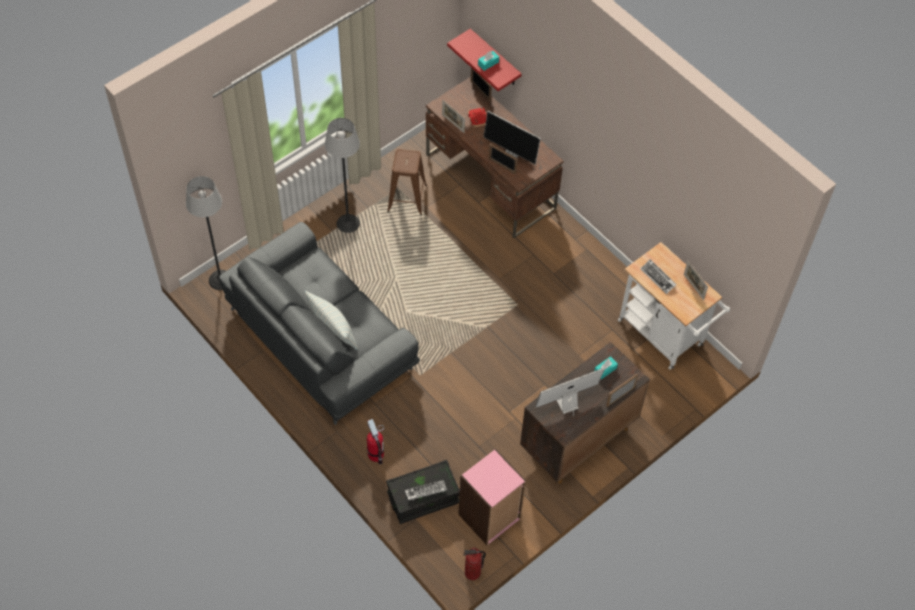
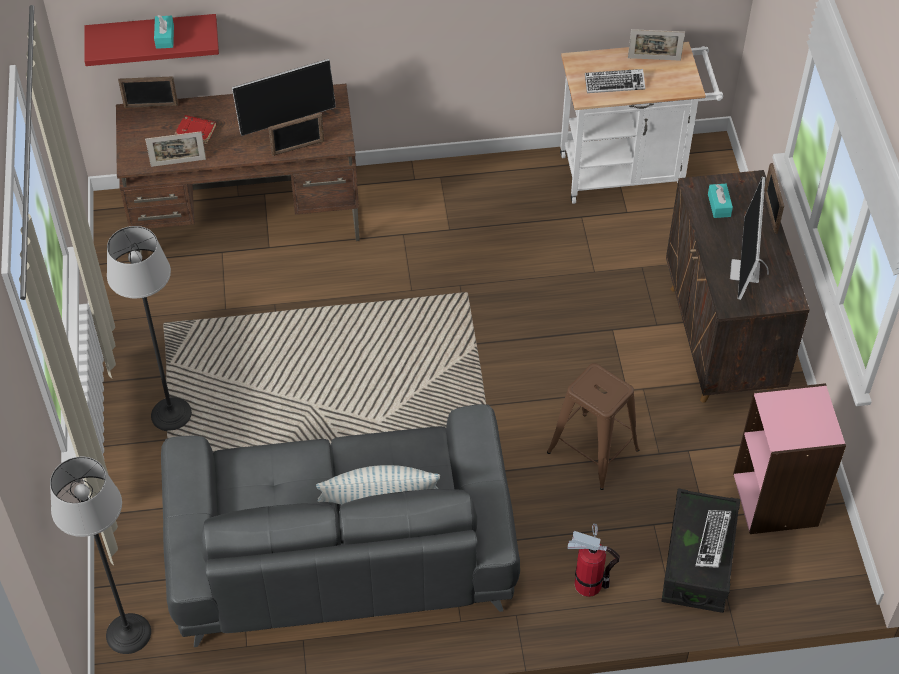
camera: 55 degrees left, 5 degrees down
brown stool [387,149,427,215] -> brown stool moved to [547,363,639,490]
fire extinguisher [463,548,486,580] -> none

